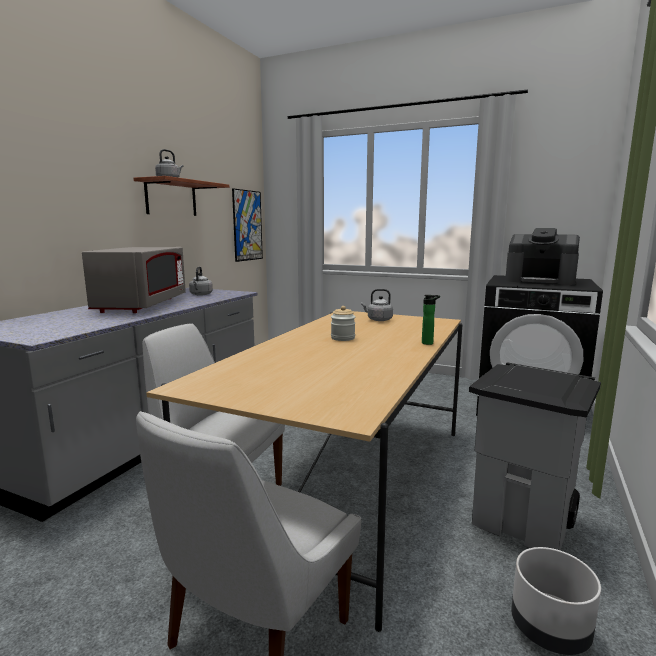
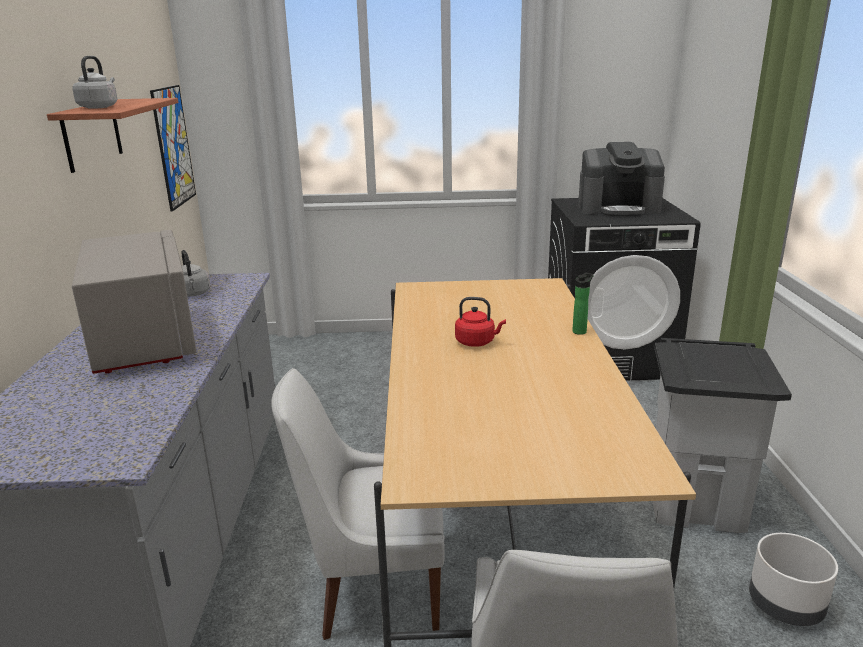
camera: 25 degrees left, 10 degrees up
jar [331,306,355,341] -> red kettle [455,297,506,347]
grey kettle [361,289,393,321] -> none

